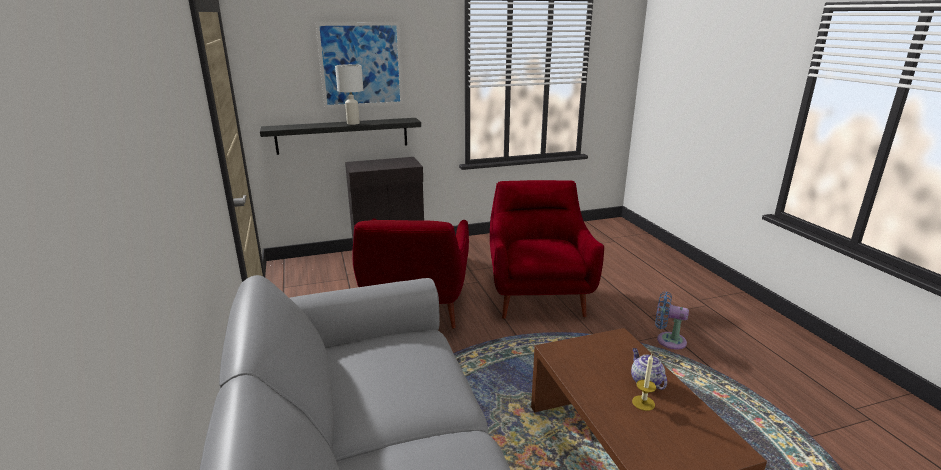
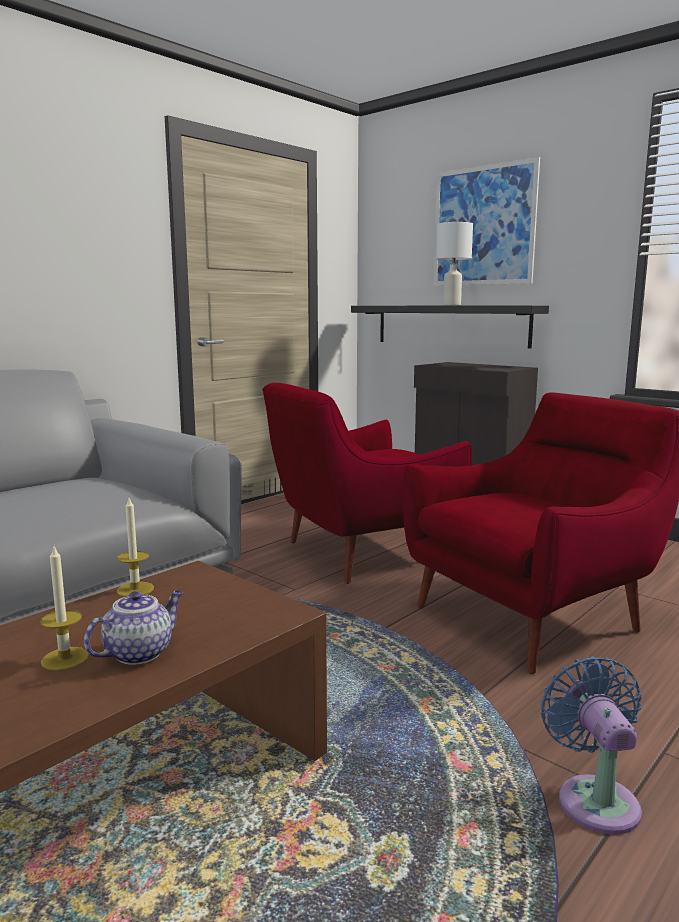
camera: 60 degrees right, 10 degrees down
none -> candle [117,498,154,597]

